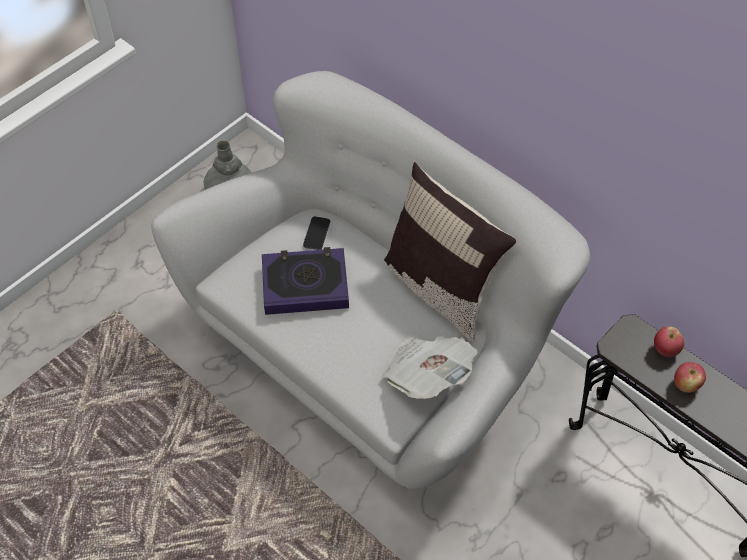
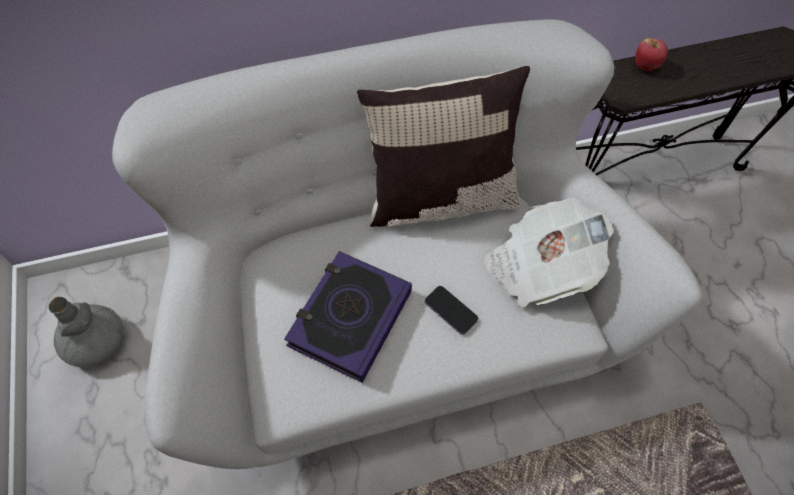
camera: 60 degrees left, 5 degrees up
phone [303,216,330,250] -> phone moved to [424,286,478,335]
apple [674,362,706,393] -> none

